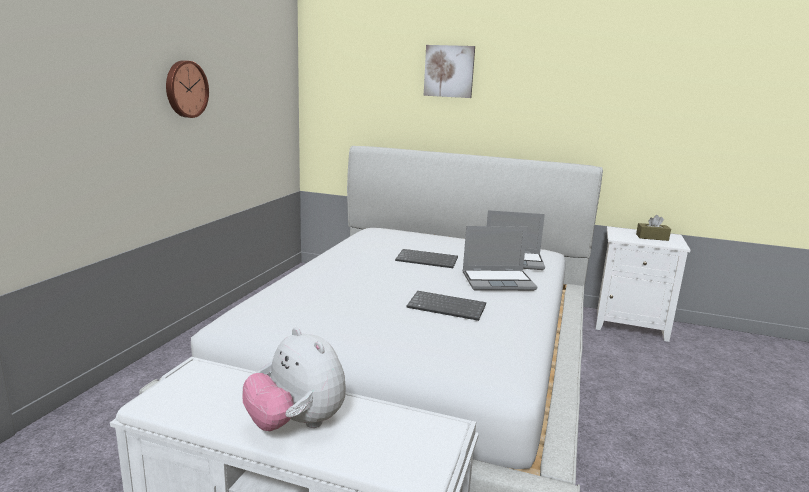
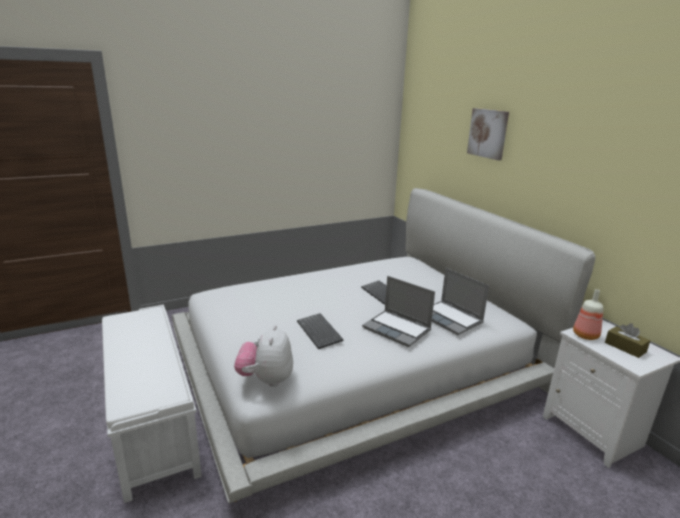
camera: 45 degrees right, 5 degrees up
wall clock [166,60,209,118] -> none
plush toy [242,327,346,431] -> plush toy moved to [234,325,293,387]
none -> bottle [573,289,603,340]

